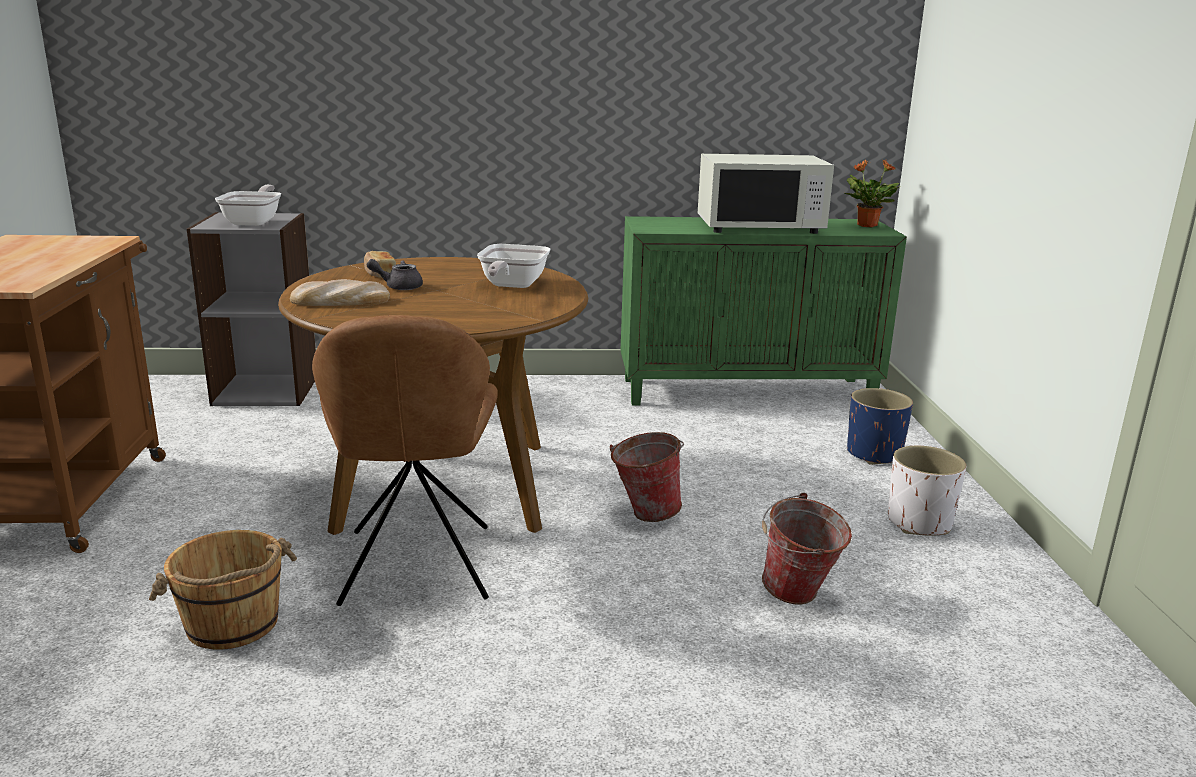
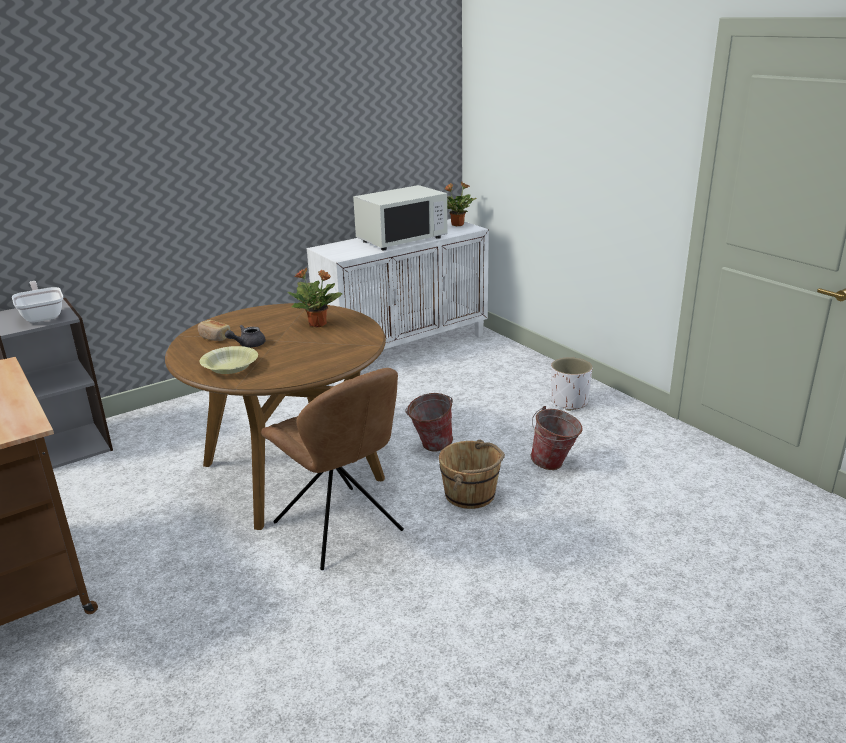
camera: 30 degrees left, 5 degrees up
brown bucket [149,530,297,650] -> brown bucket moved to [439,440,505,509]
bread [290,279,390,306] -> yellow bowl [200,346,258,374]
frying pan [477,244,550,288] -> potted plant [287,268,342,327]
green cabinet [620,216,907,405] -> white cabinet [307,219,489,350]
blue planter [847,388,913,465] -> none

